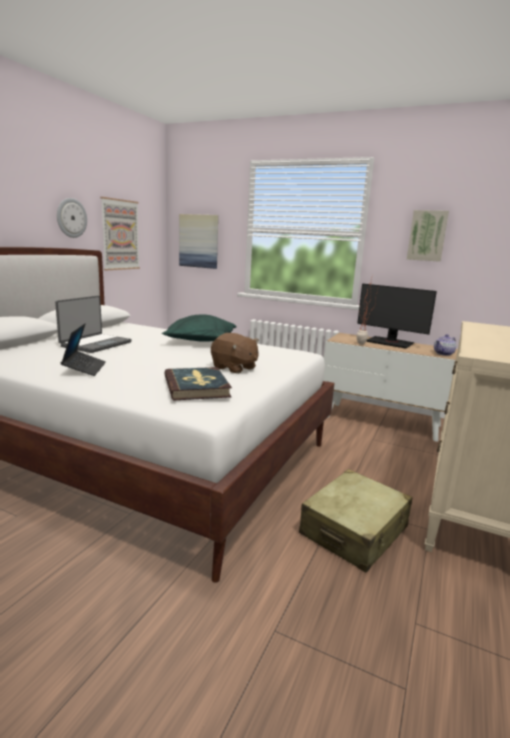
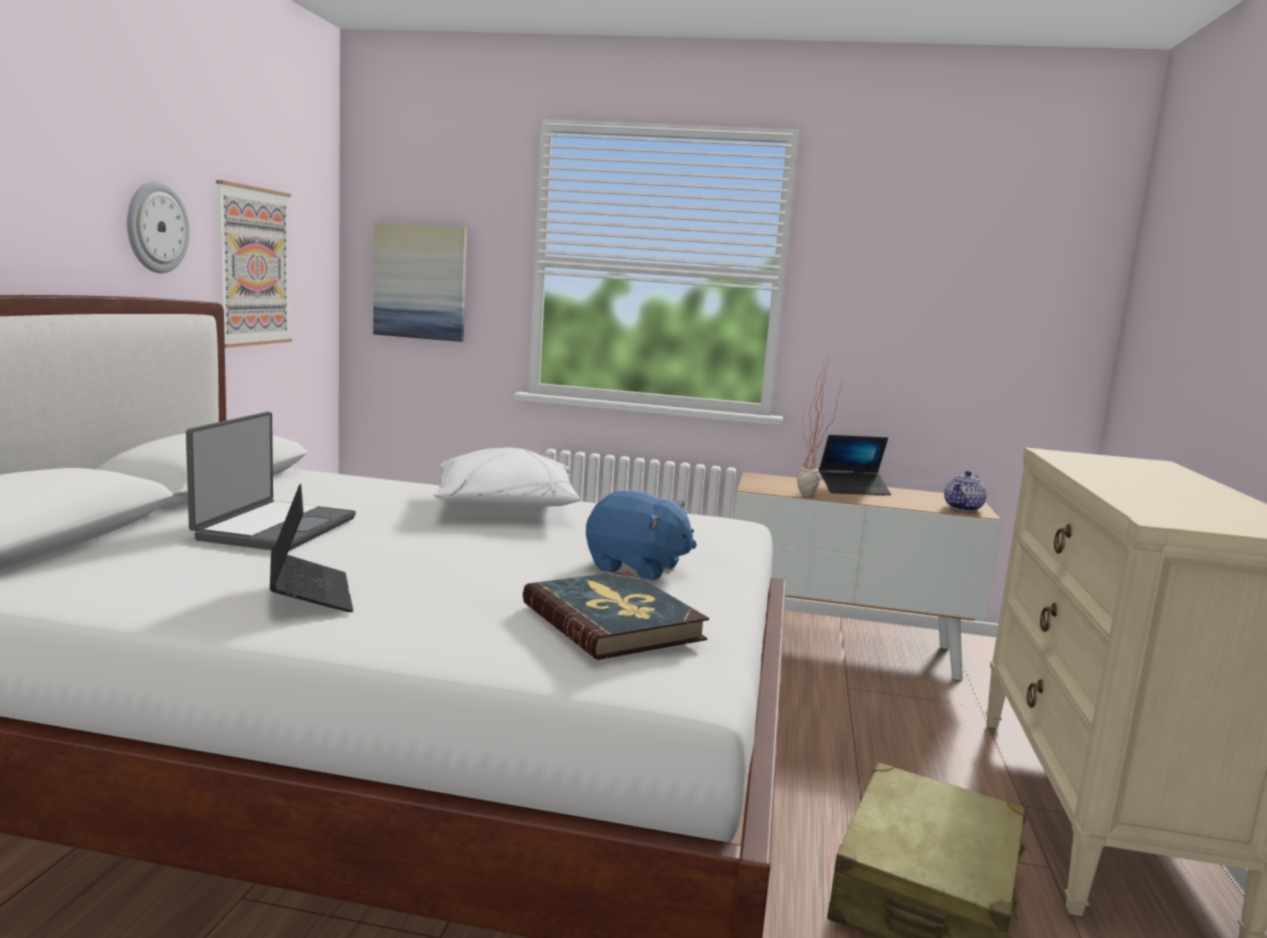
camera: 15 degrees left, 5 degrees down
green pillow [162,314,237,342] -> white pillow [433,447,581,508]
brown plush toy [211,333,259,374] -> blue plush toy [586,491,697,580]
monitor [357,283,437,349] -> laptop [819,435,891,495]
picture [407,210,449,262] -> none

